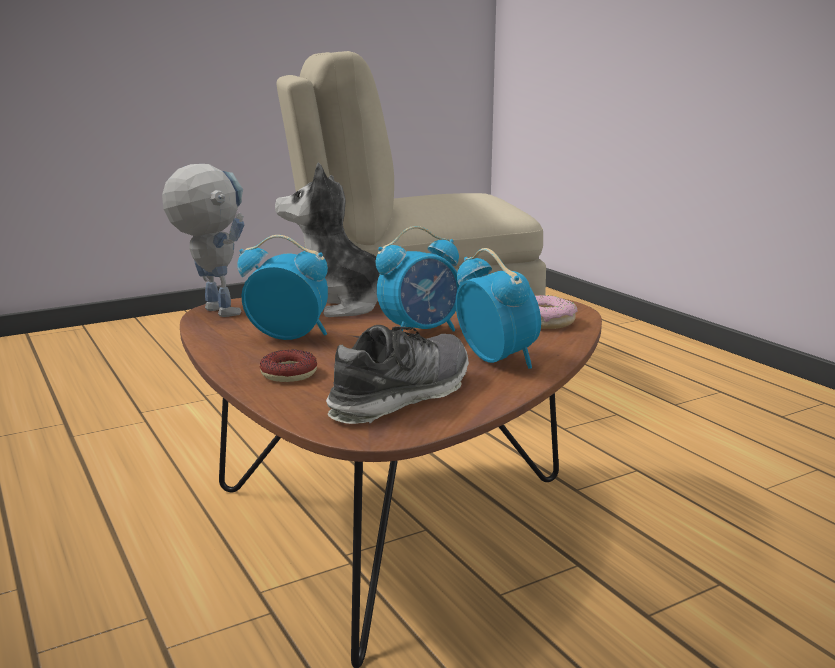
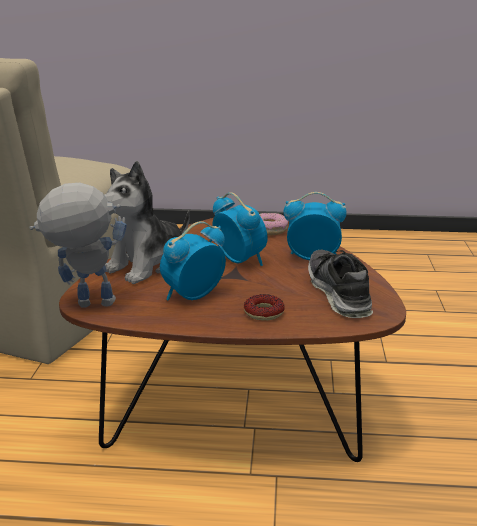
camera: 55 degrees left, 5 degrees up
alarm clock [376,226,459,331] -> alarm clock turned 45 degrees counterclockwise [213,192,268,266]

